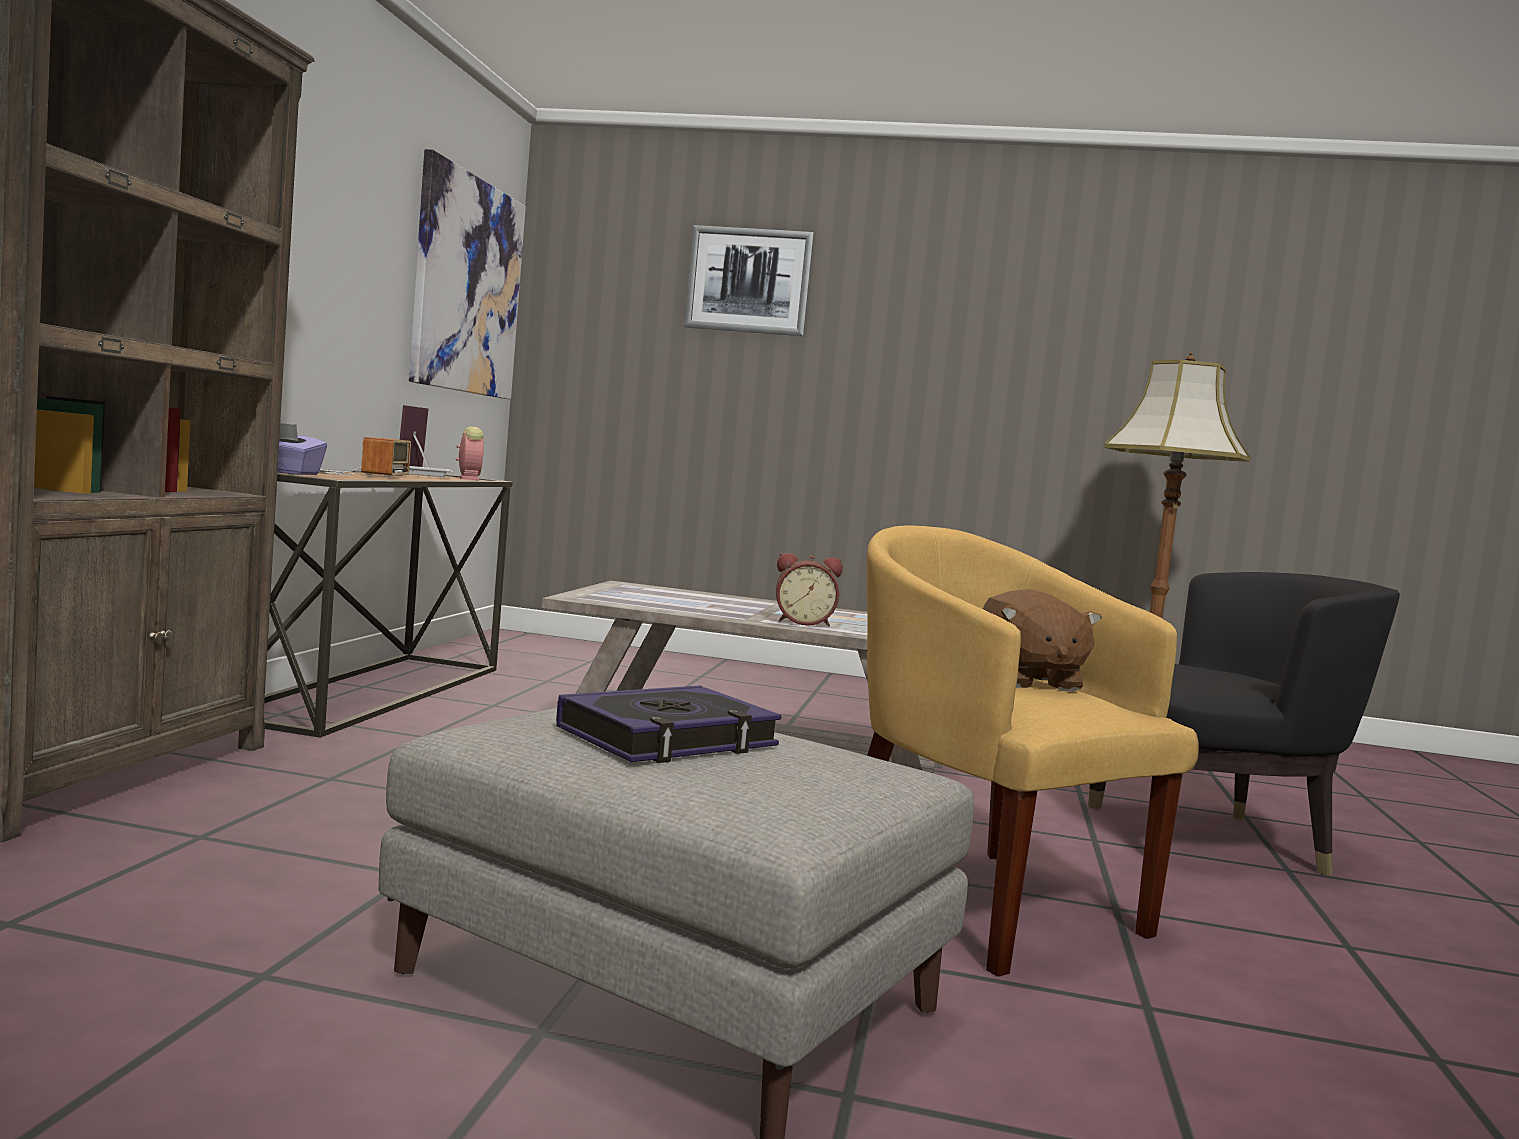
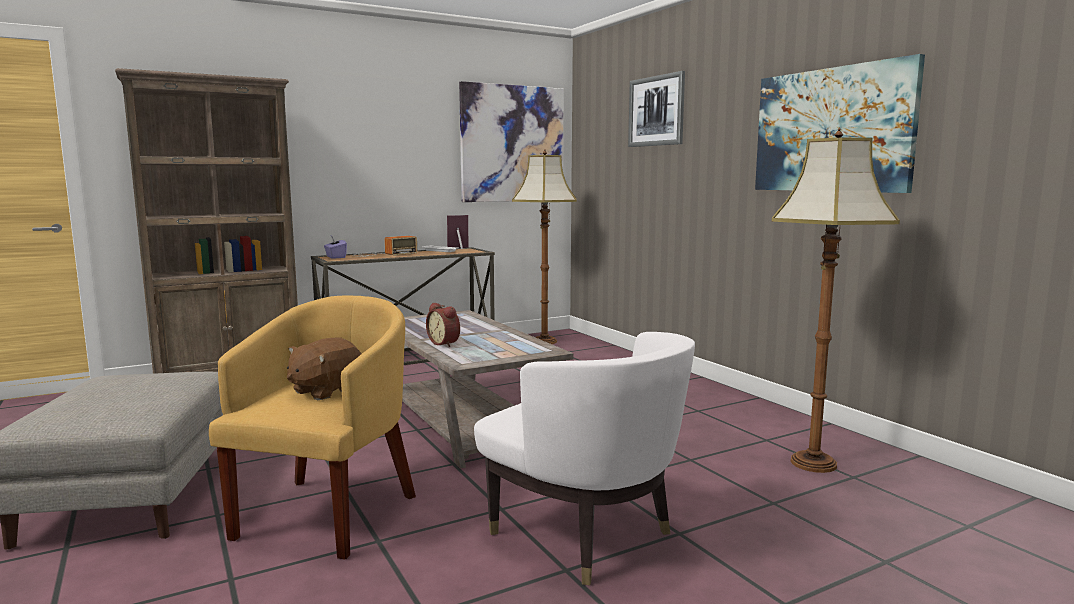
camera: 50 degrees right, 5 degrees up
alarm clock [456,427,484,481] -> none
book [556,686,781,763] -> none
black armchair [1088,572,1400,876] -> white armchair [474,332,695,585]
none -> floor lamp [512,149,577,344]
none -> picture [755,54,925,193]

